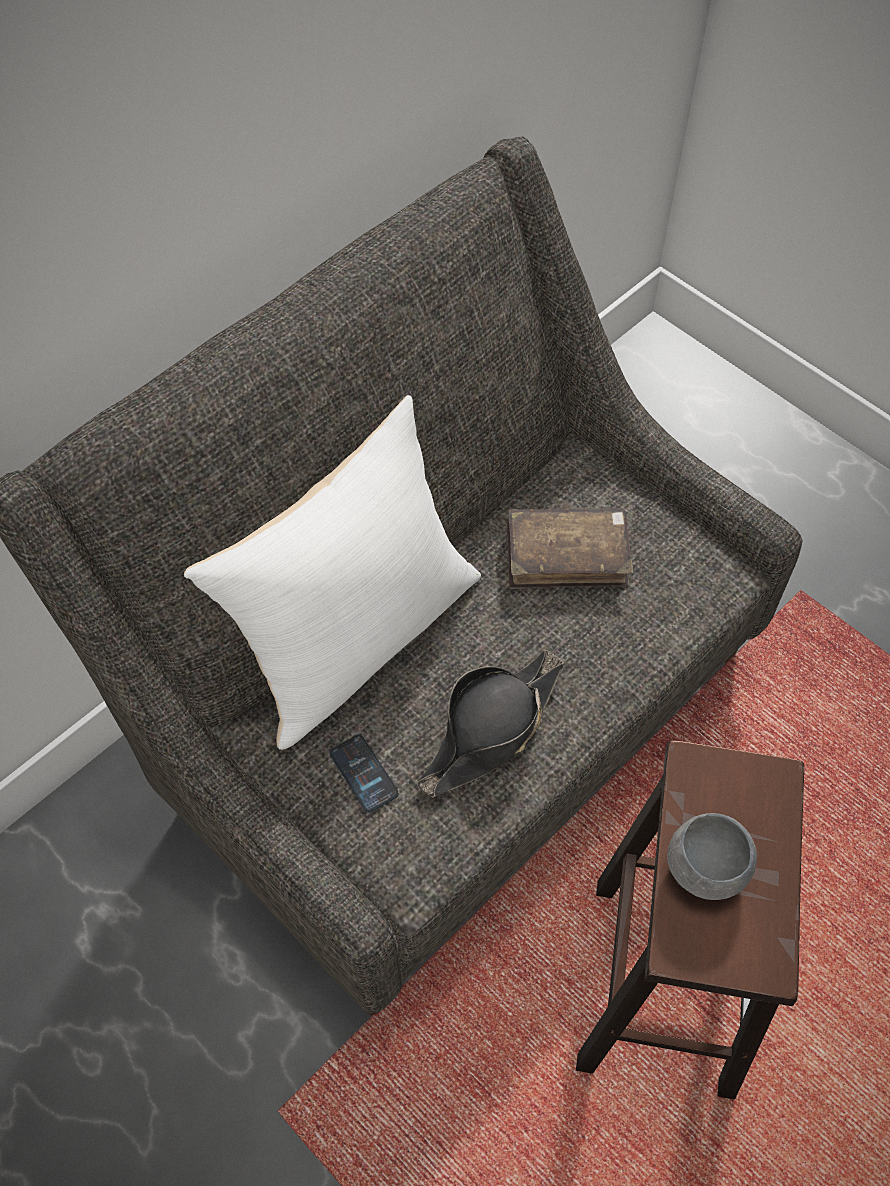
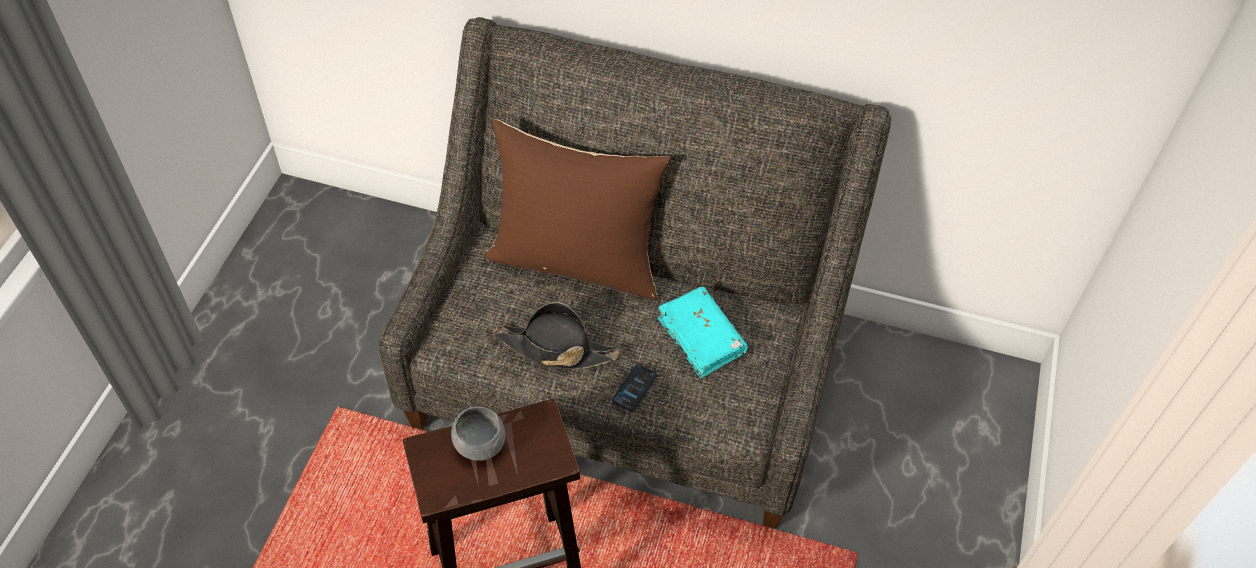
camera: 60 degrees right, 5 degrees down
white pillow [184,395,481,750] -> brown pillow [484,119,671,300]
phone [330,735,398,812] -> phone moved to [612,364,657,412]
brown book [506,508,633,589] -> turquoise book [658,287,748,379]

